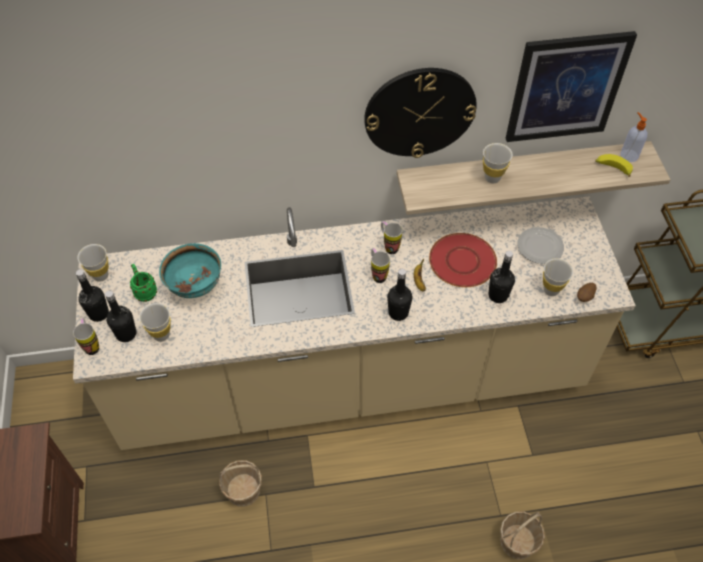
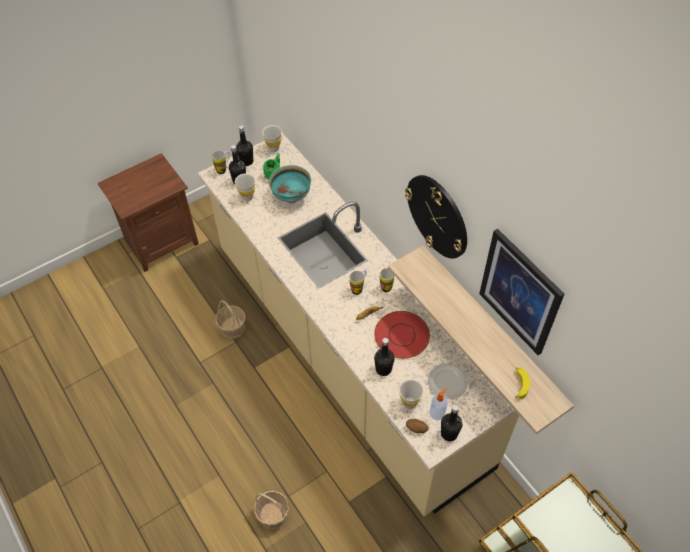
camera: 65 degrees right, 0 degrees up
black bottle [387,269,413,321] -> black bottle moved to [441,405,462,441]
white cup [483,143,513,183] -> none
soap dispenser [620,112,647,162] -> soap dispenser moved to [430,388,448,420]

